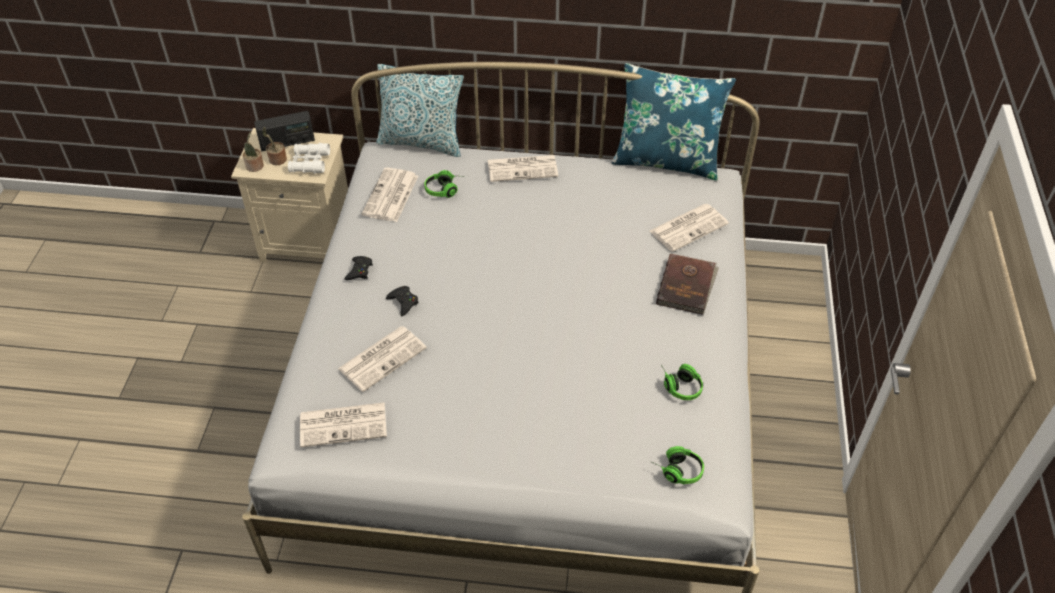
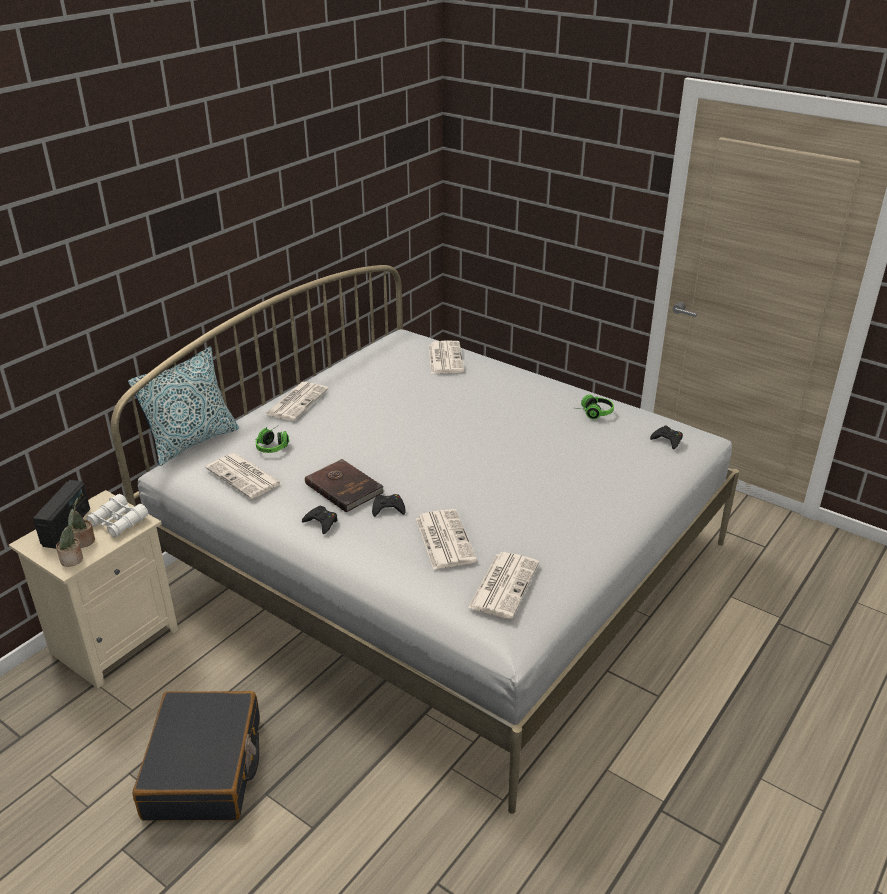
camera: 60 degrees left, 15 degrees down
blue pillow [612,63,736,180] -> none
headphones [652,446,704,485] -> black game controller [650,426,683,449]
brown book [656,254,719,315] -> brown book moved to [305,459,384,512]
none -> black suitcase [133,691,260,821]

